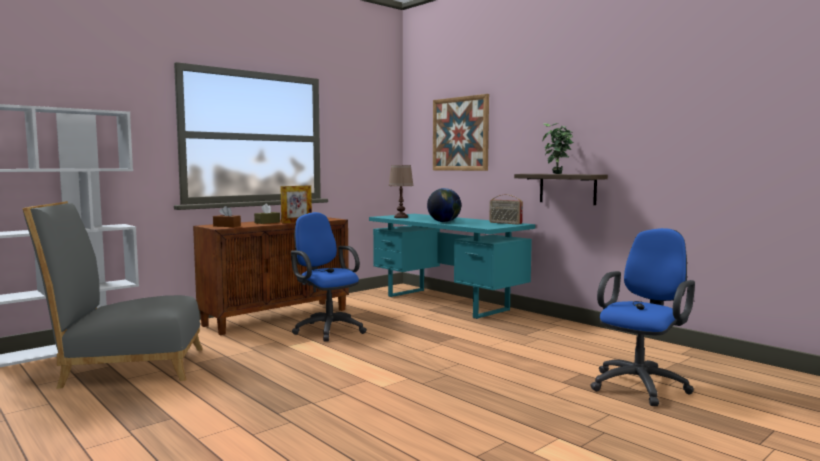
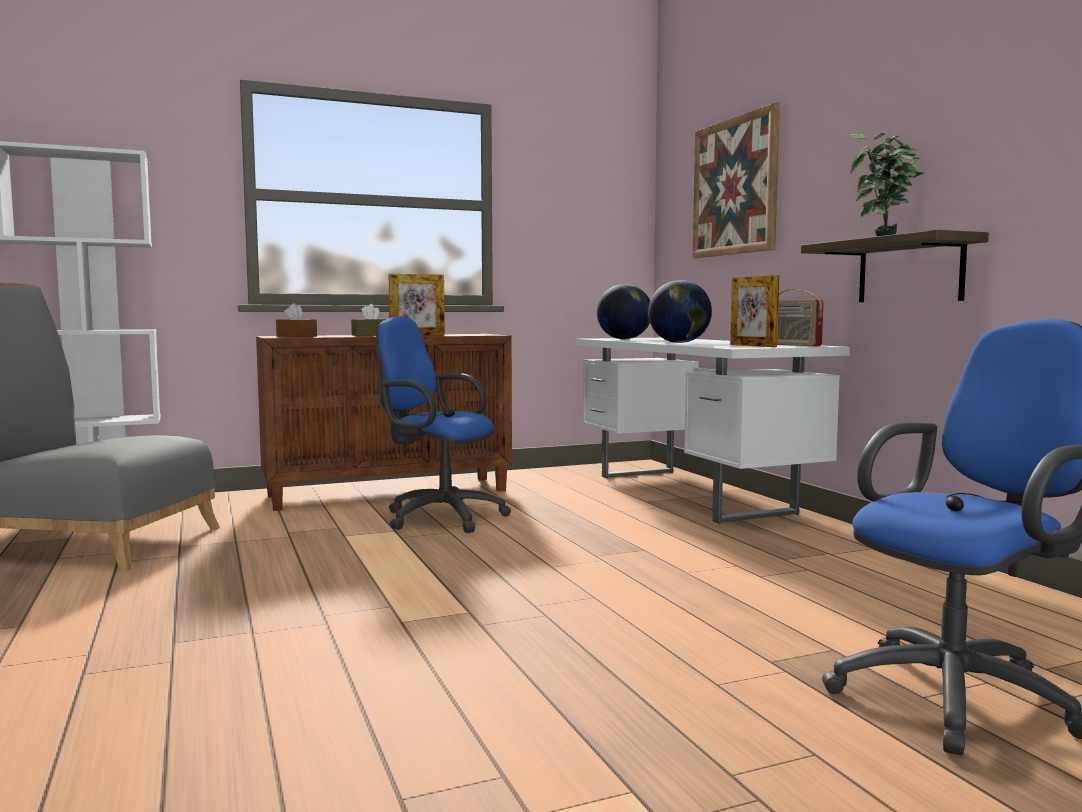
camera: 20 degrees right, 0 degrees up
blue office chair [291,212,367,342] -> blue office chair turned 45 degrees counterclockwise [376,316,511,533]
turquoise desk [369,214,535,319] -> white desk [575,338,850,523]
brown table lamp [388,165,414,218] -> globe [597,284,650,339]
none -> picture frame [730,275,779,347]

